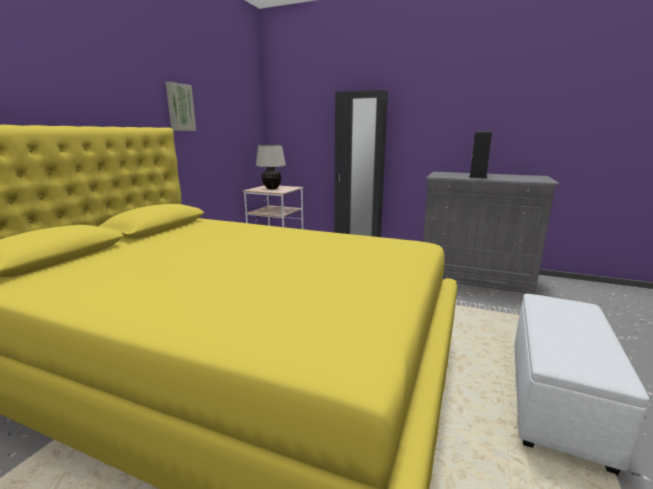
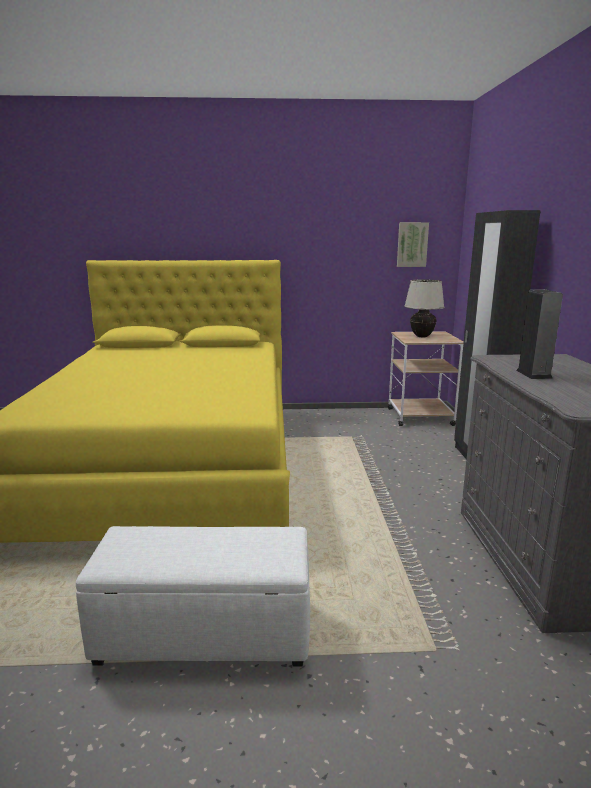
camera: 65 degrees right, 0 degrees up
picture [166,82,196,131] -> picture moved to [397,222,429,267]

